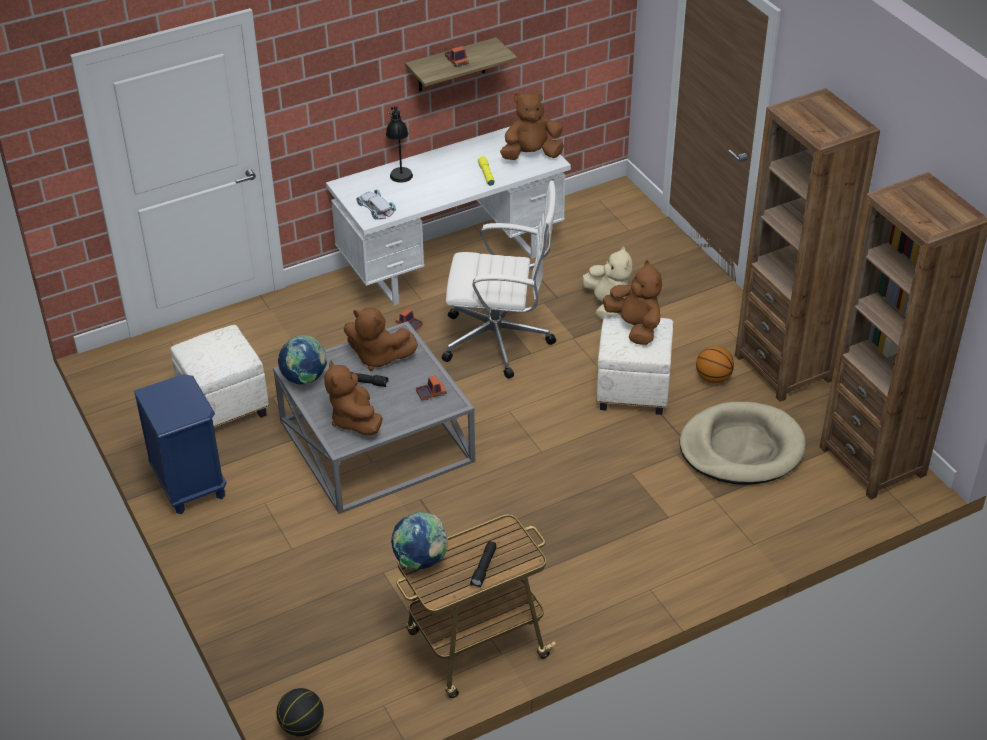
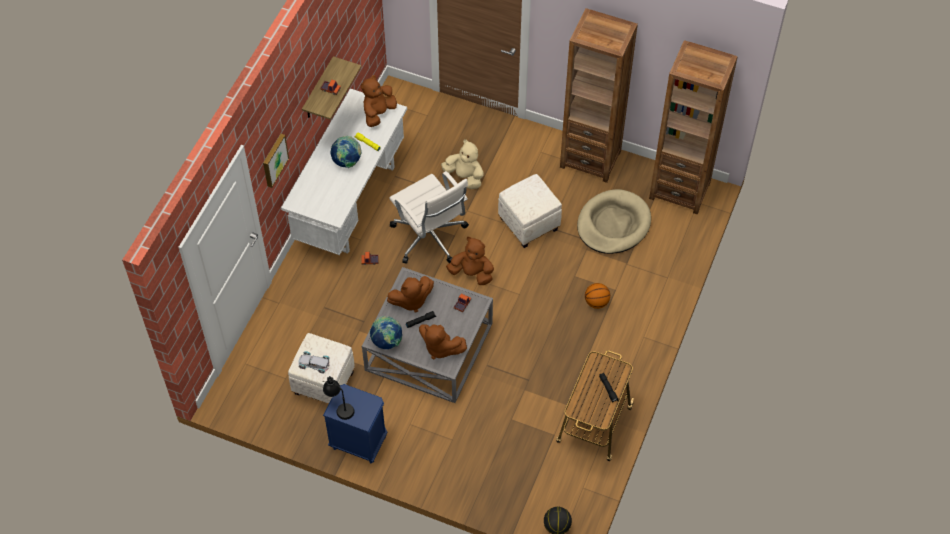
camera: 40 degrees left, 15 degrees up
white toy car [356,189,396,219] -> white toy car moved to [298,351,330,373]
black table lamp [386,106,413,183] -> black table lamp moved to [323,376,355,420]
globe [391,512,448,570] -> globe moved to [331,136,362,168]
white office chair [442,181,556,379] -> white office chair turned 90 degrees clockwise [389,171,469,264]
brown plush toy [603,260,662,345] -> brown plush toy moved to [446,237,494,285]
basketball [696,346,734,384] -> basketball moved to [585,283,610,309]
none -> picture [263,134,289,188]

